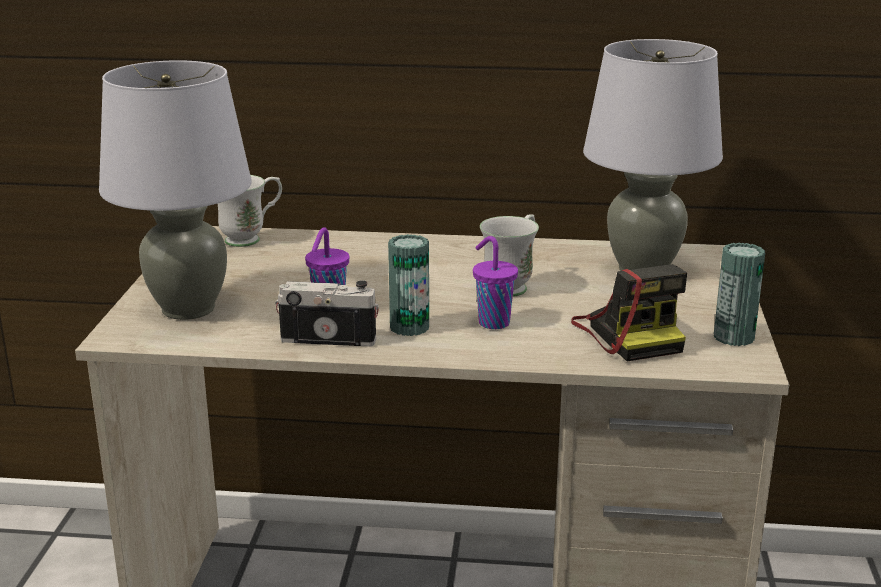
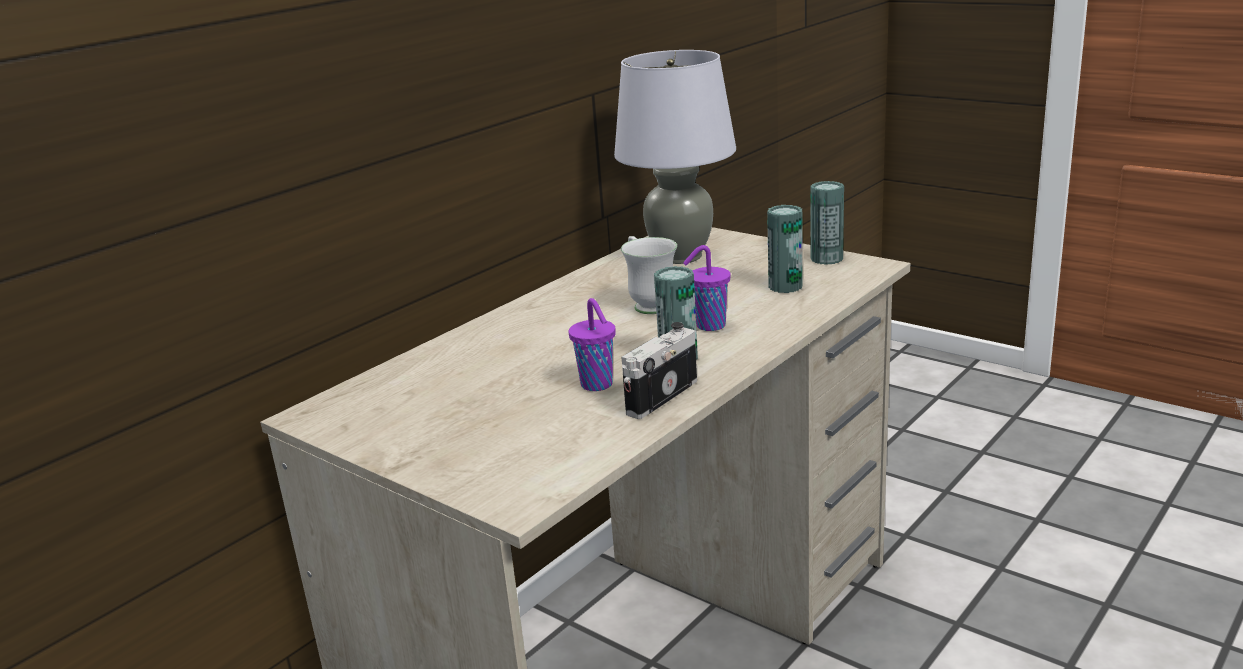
camera: 55 degrees left, 0 degrees up
grey table lamp [99,60,252,320] -> none
white mug [218,175,282,247] -> none
camera [571,264,687,361] -> can [767,205,803,293]

